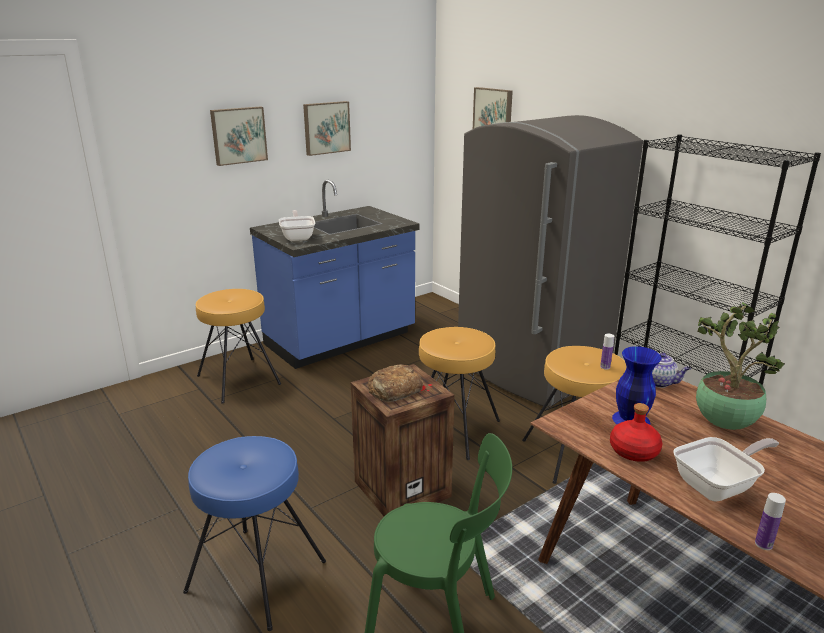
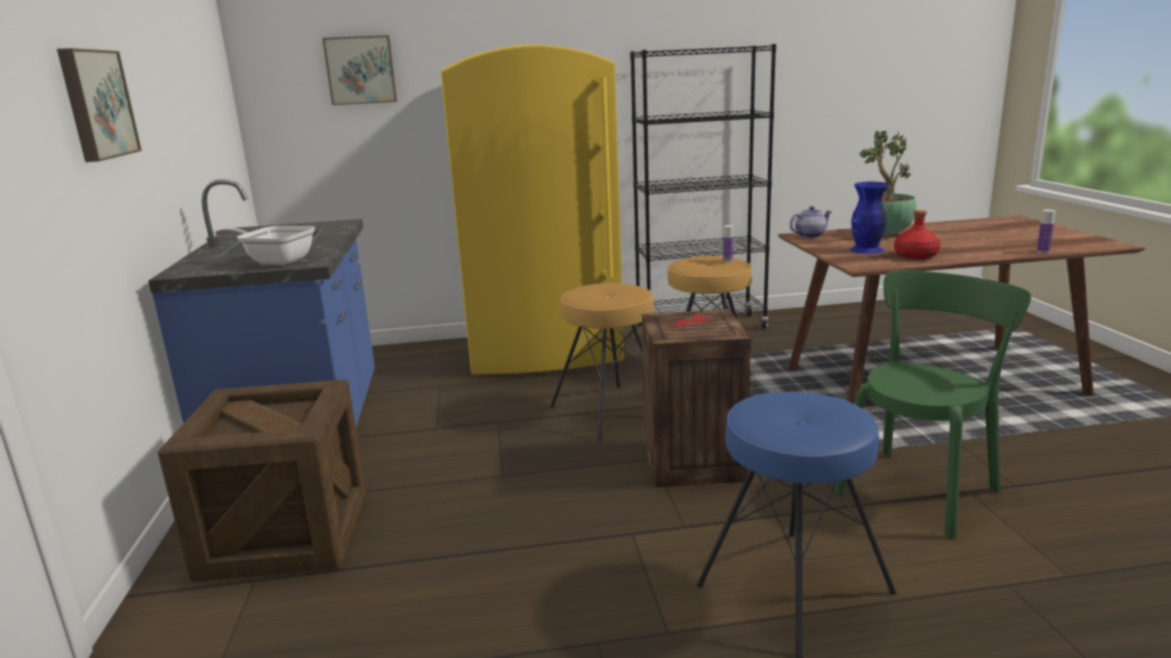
camera: 60 degrees left, 5 degrees down
brown stool [196,289,281,403] -> crate [158,380,366,582]
picture [303,101,351,156] -> none
bread [368,364,423,402] -> none
grey fridge [458,115,643,407] -> yellow fridge [441,44,624,375]
frying pan [673,437,779,502] -> none

